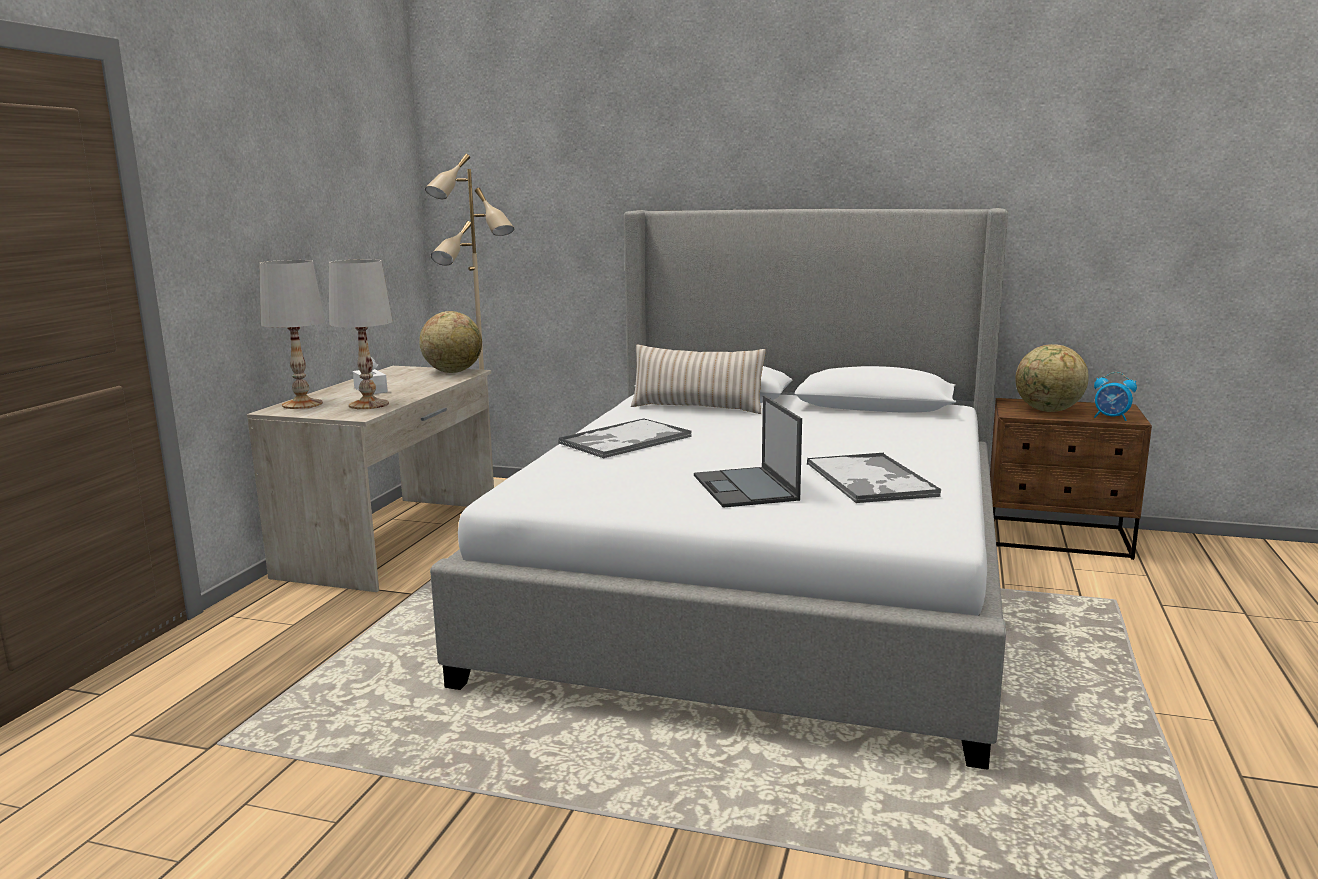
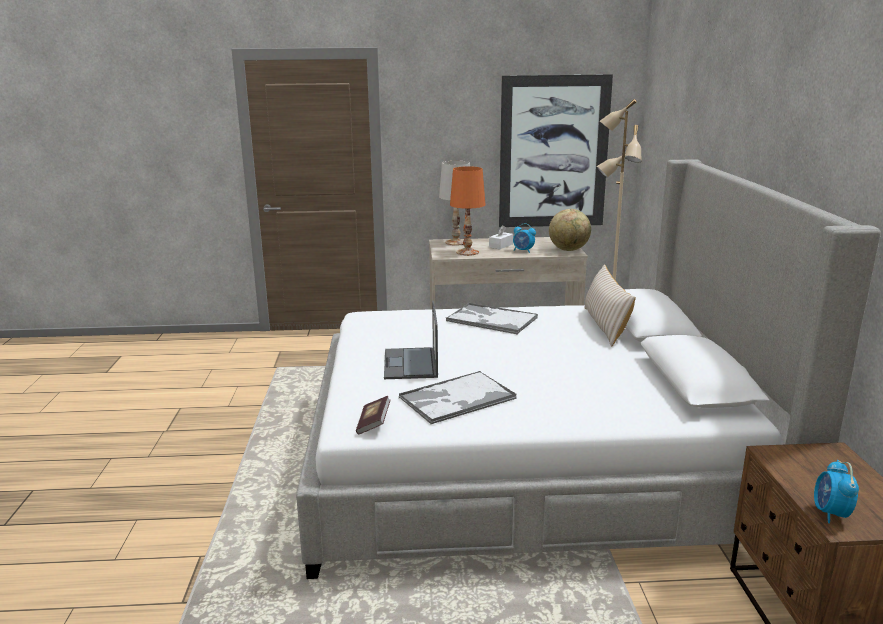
camera: 70 degrees right, 5 degrees up
white table lamp [329,259,393,409] -> orange table lamp [450,166,486,256]
laptop [694,395,802,508] -> laptop turned 60 degrees counterclockwise [384,301,438,379]
globe [1015,344,1089,412] -> none
none -> book [356,396,390,435]
none -> picture [499,74,613,227]
none -> alarm clock [513,223,536,253]

